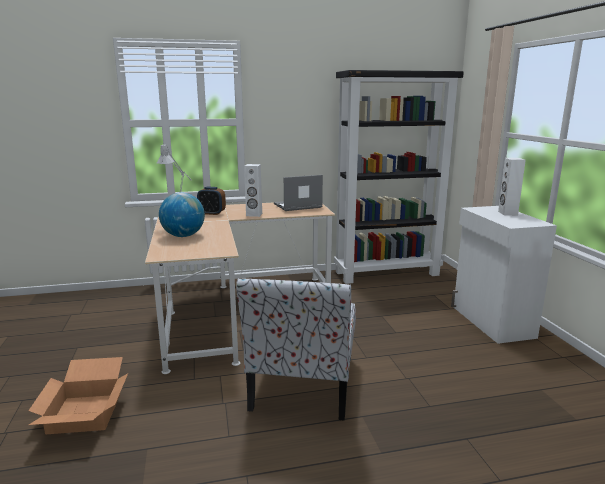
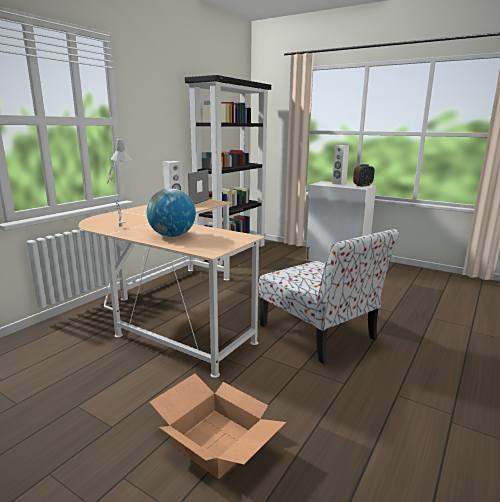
camera: 45 degrees left, 0 degrees up
alarm clock [197,187,226,215] -> alarm clock moved to [353,164,375,187]

